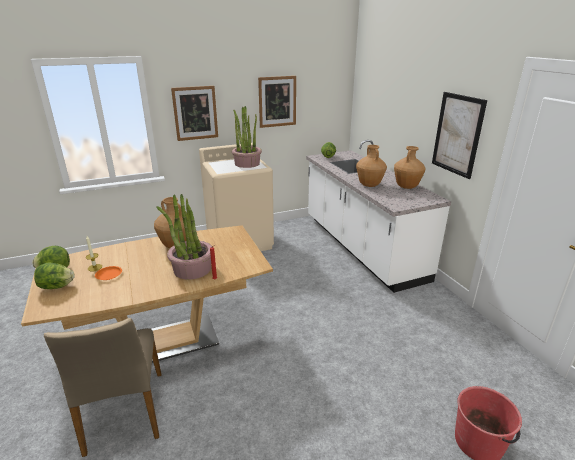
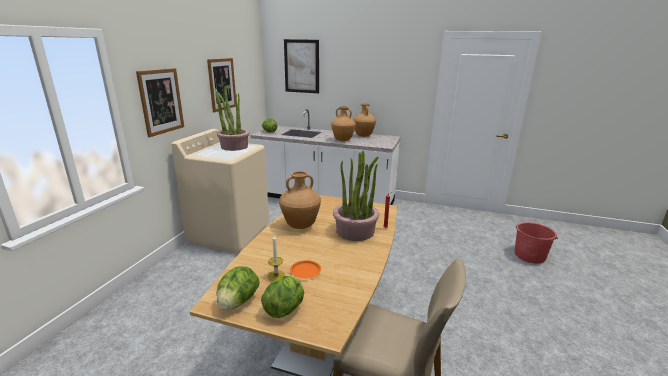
camera: 50 degrees left, 5 degrees down
picture [432,92,487,179] -> picture moved to [284,39,319,93]

